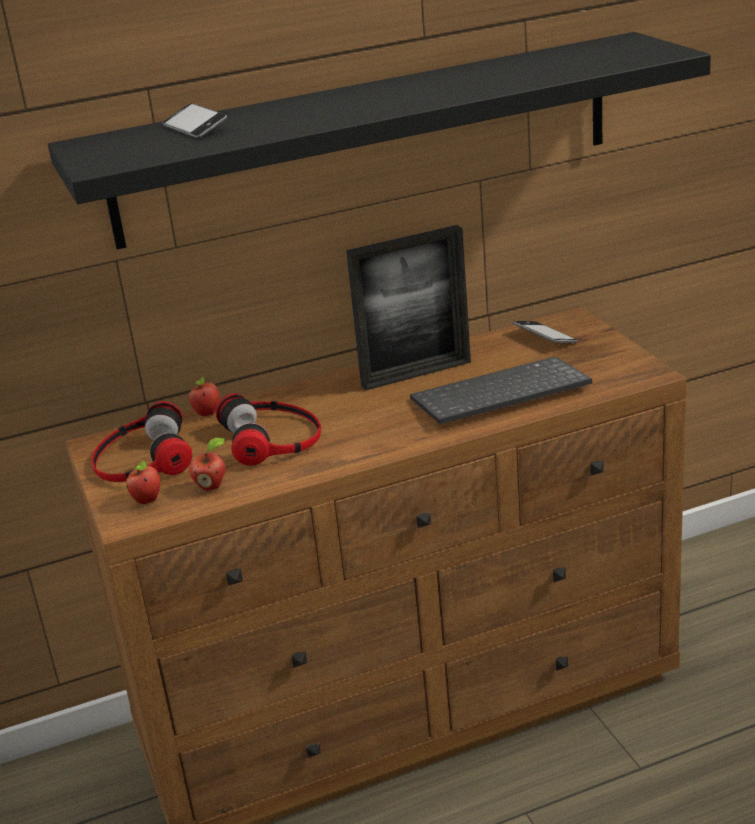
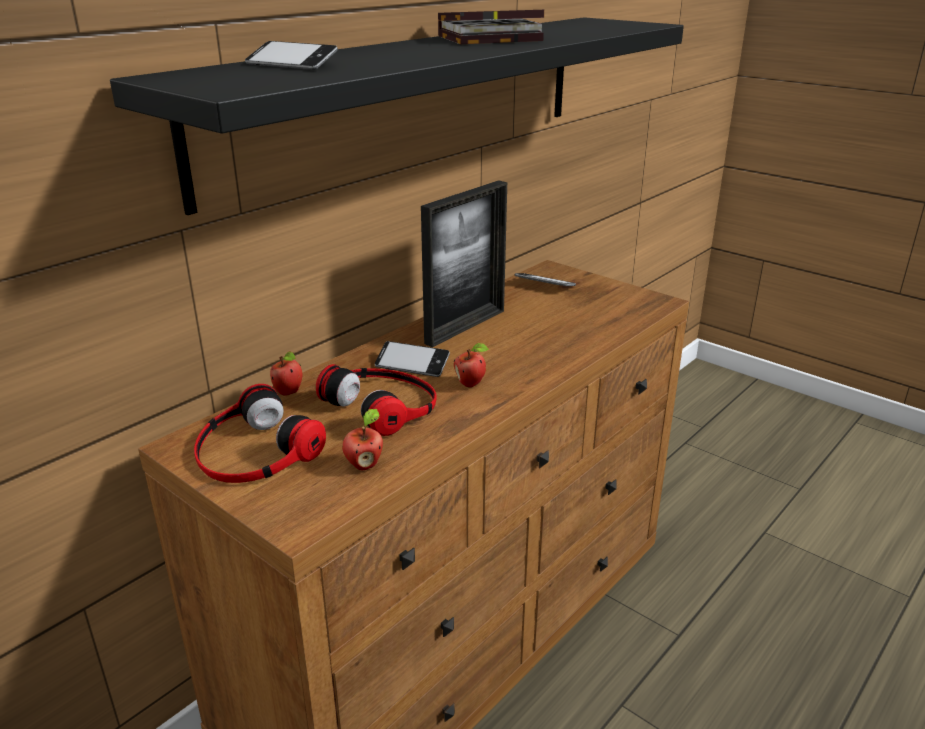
camera: 30 degrees left, 0 degrees up
apple [126,460,161,504] -> apple moved to [454,343,489,387]
keyboard [410,356,592,424] -> none
none -> phone [375,341,450,377]
none -> book [438,10,544,44]

